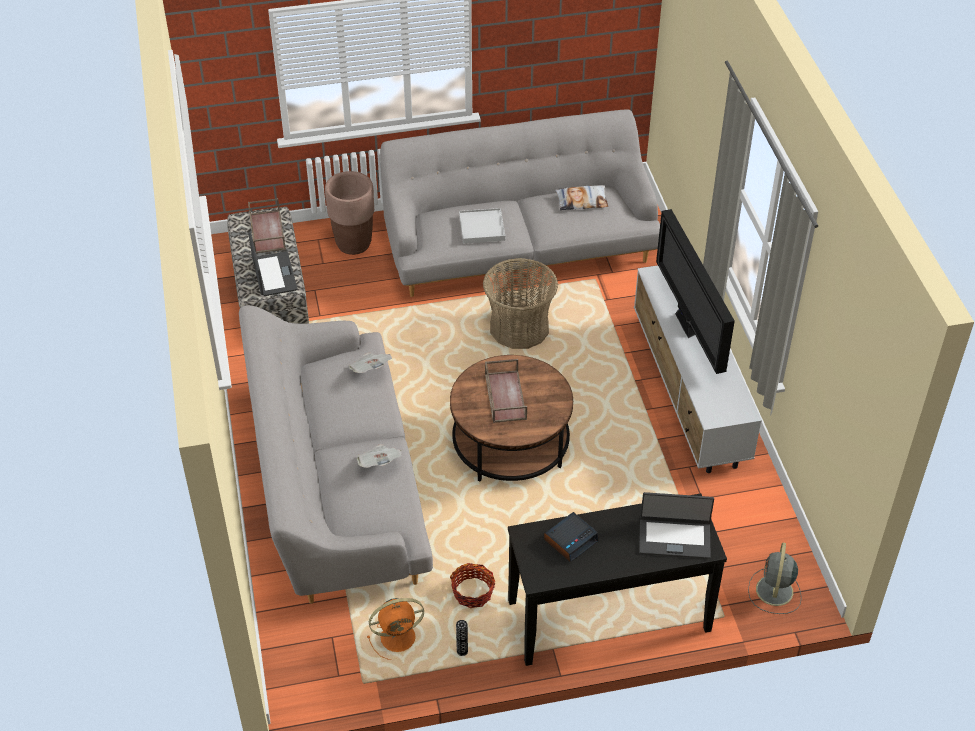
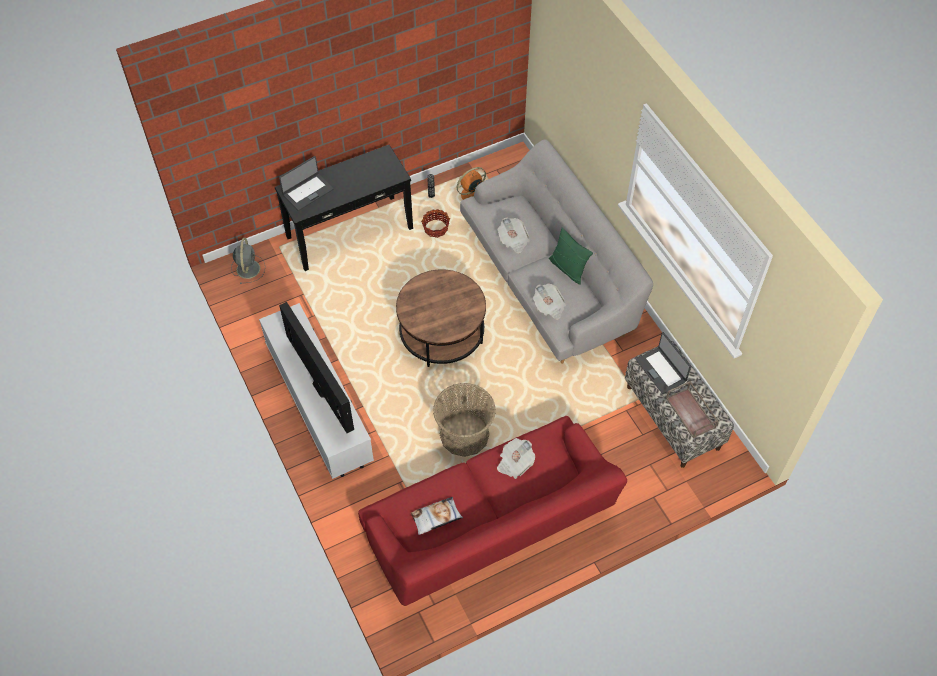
camera: 165 degrees right, 10 degrees up
brown planter [325,171,374,255] -> none
grey sofa [380,110,660,297] -> red sofa [358,416,627,606]
white tray [459,208,505,244] -> newspaper [497,438,535,479]
brown tray [485,359,527,423] -> none
alarm clock [544,512,599,563] -> none
laptop [639,492,714,559] -> laptop turned 150 degrees clockwise [279,156,334,211]
none -> green pillow [549,228,593,285]

